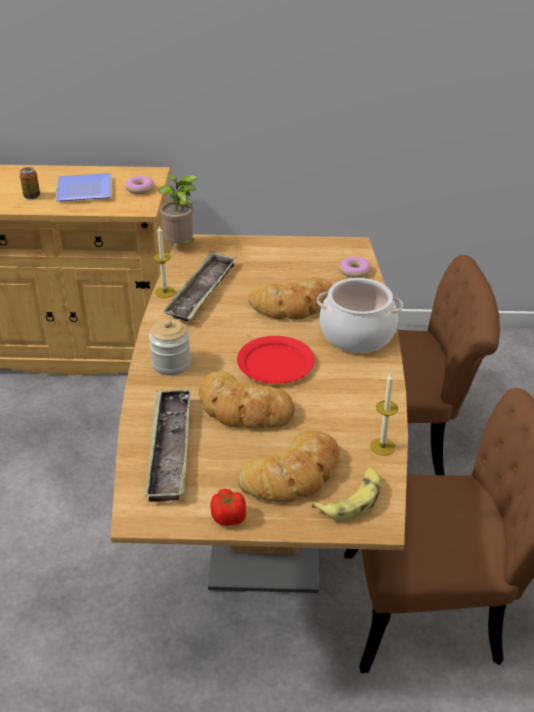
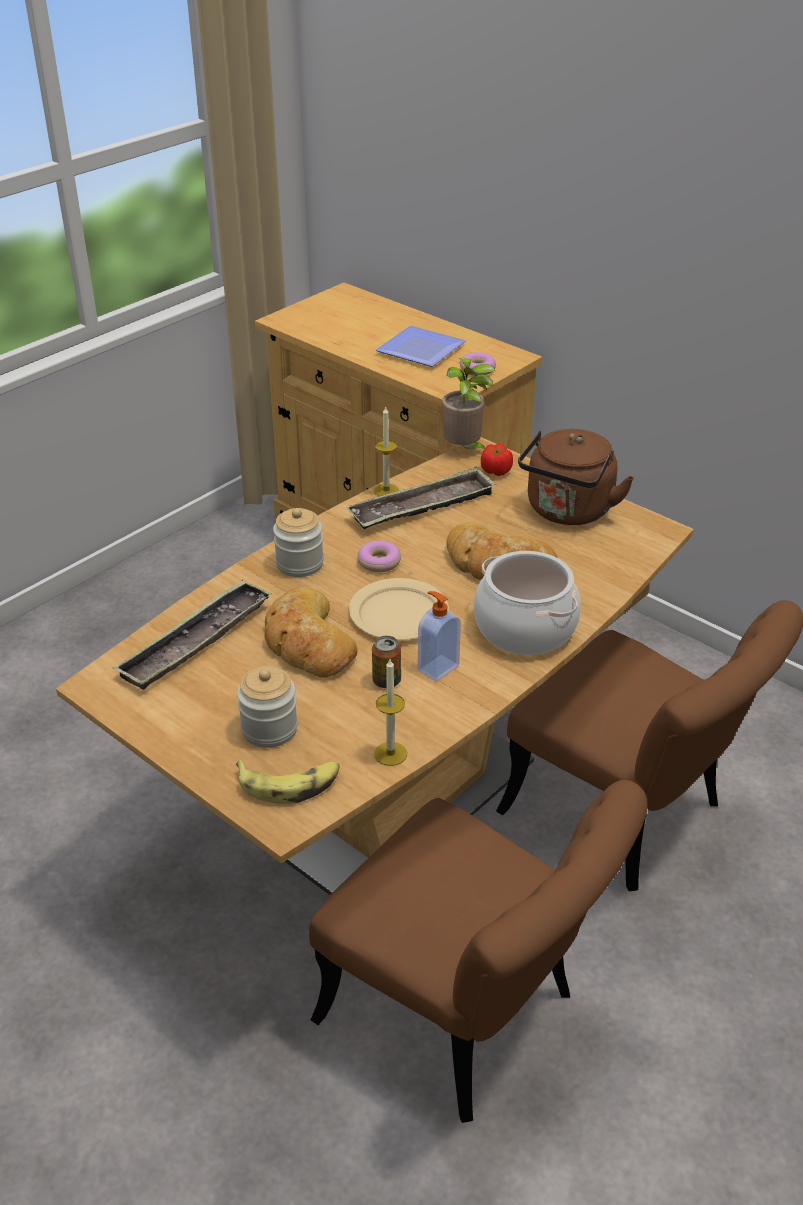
camera: 40 degrees right, 0 degrees up
can [20,167,40,199] -> can moved to [372,636,401,688]
tomato [210,489,246,526] -> tomato moved to [481,443,513,476]
red plate [237,336,315,384] -> beige plate [349,578,449,640]
bread [238,431,340,503] -> jar [237,666,298,748]
donut [340,257,371,278] -> donut moved to [358,541,401,572]
none -> soap dispenser [418,591,461,682]
none -> brown kettle [518,429,634,525]

